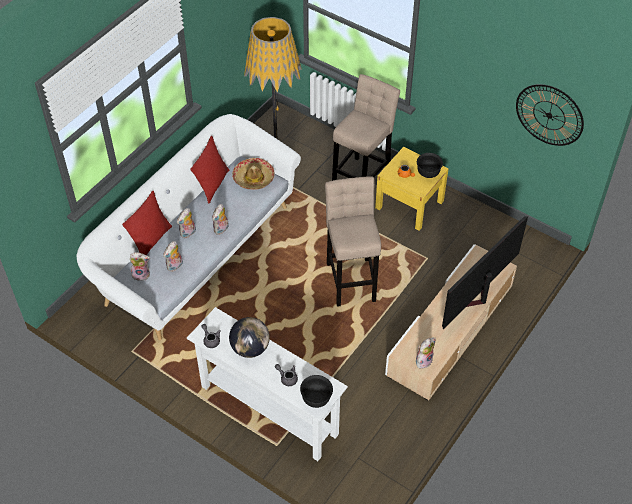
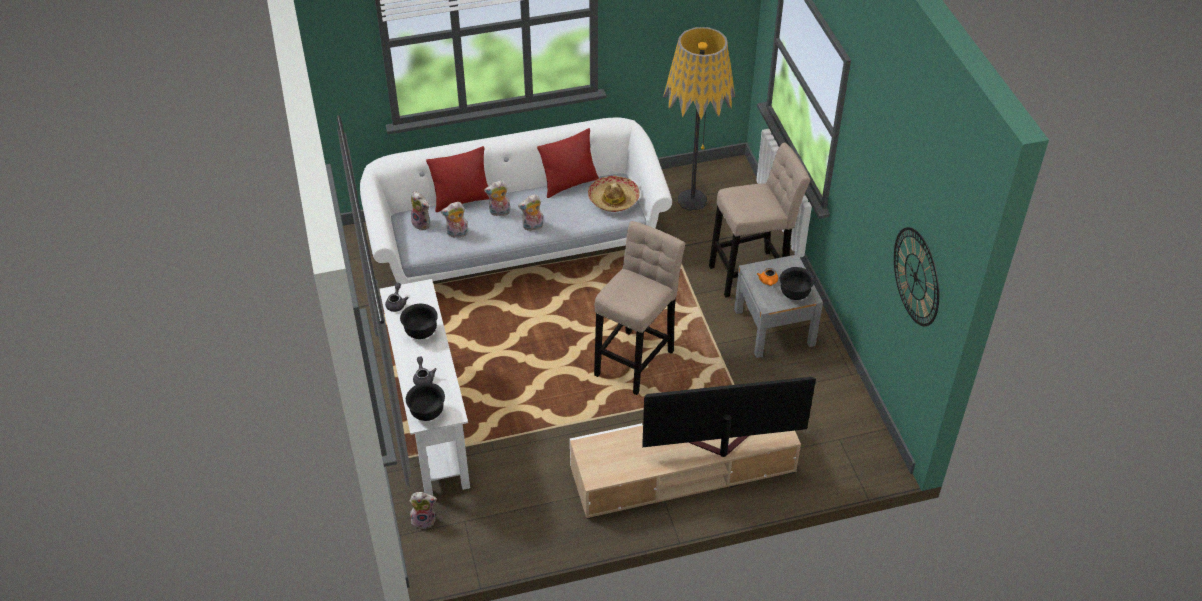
camera: 40 degrees right, 5 degrees down
globe [229,317,270,358] -> black bowl [400,304,438,339]
yellow nightstand [375,147,448,231] -> grey nightstand [734,254,823,358]
plush toy [416,337,436,369] -> plush toy moved to [410,492,437,529]

